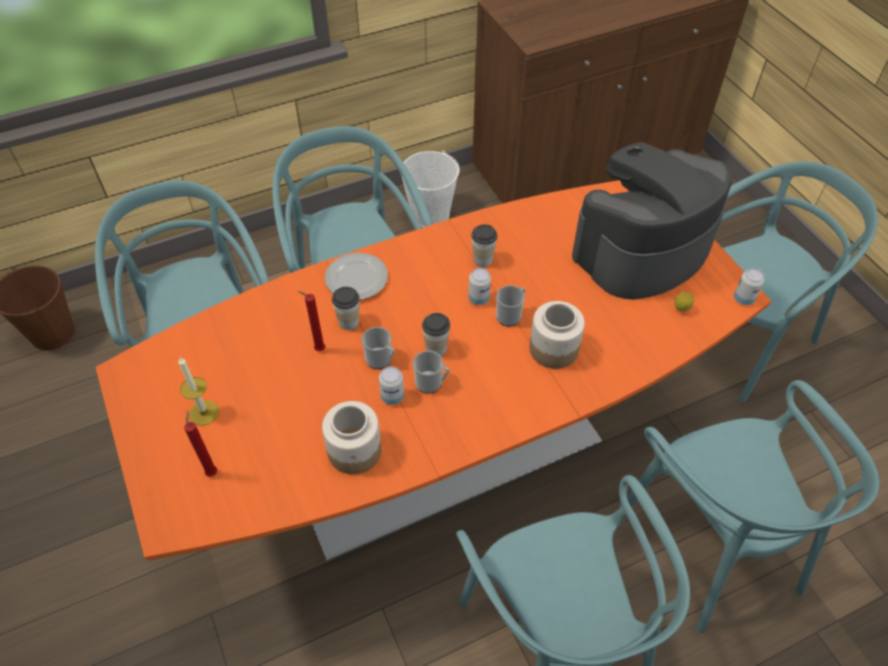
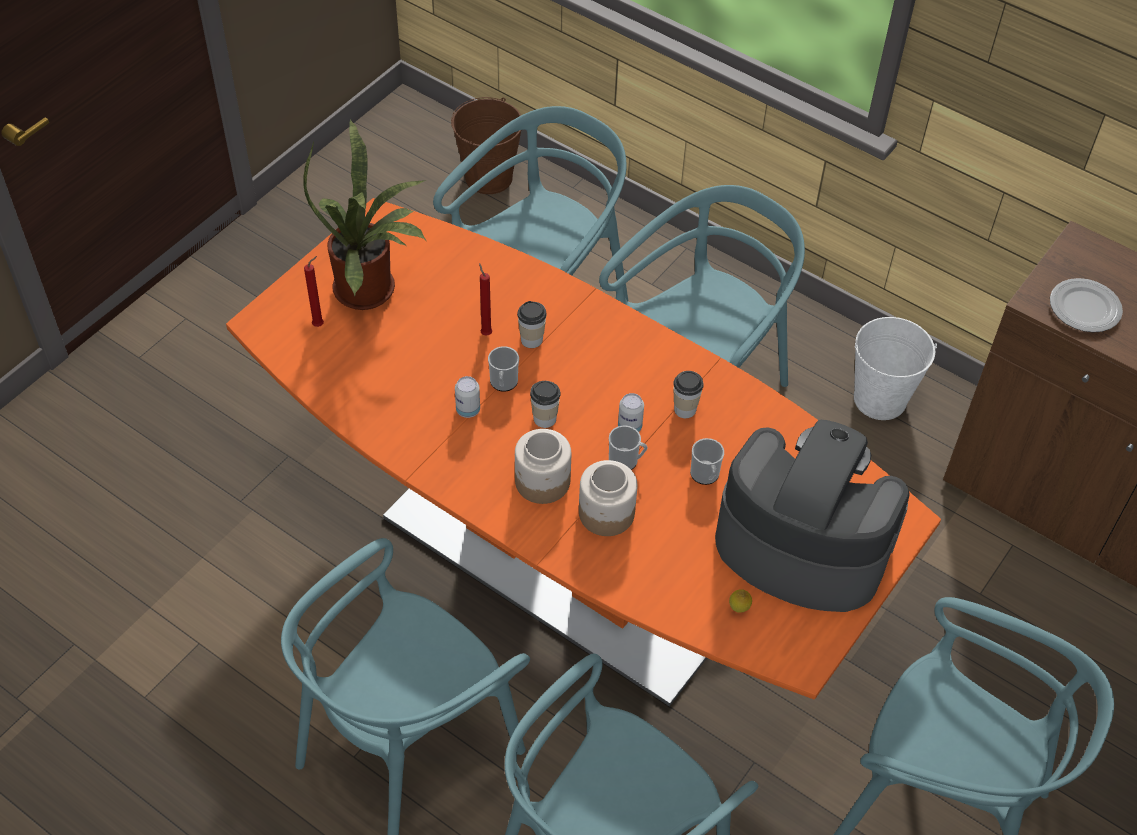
camera: 60 degrees right, 0 degrees up
candle [178,357,219,426] -> potted plant [303,120,426,310]
jar [322,401,382,474] -> jar moved to [515,429,571,504]
plate [325,253,388,300] -> plate moved to [1050,278,1123,332]
mug [413,351,450,394] -> mug moved to [690,438,724,485]
can [734,268,764,305] -> none

